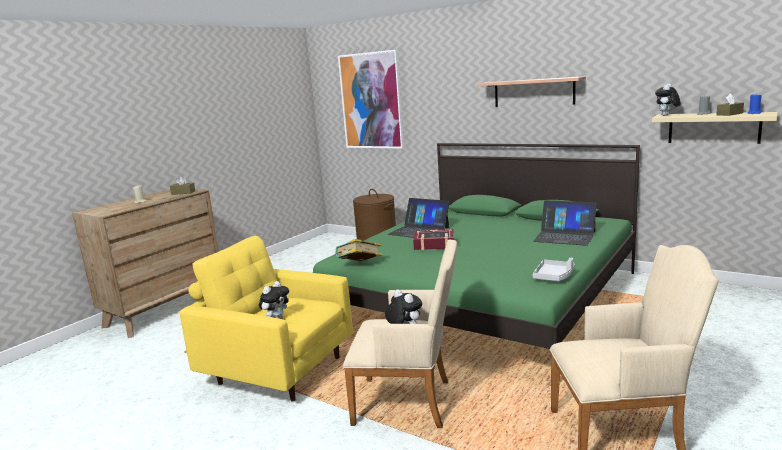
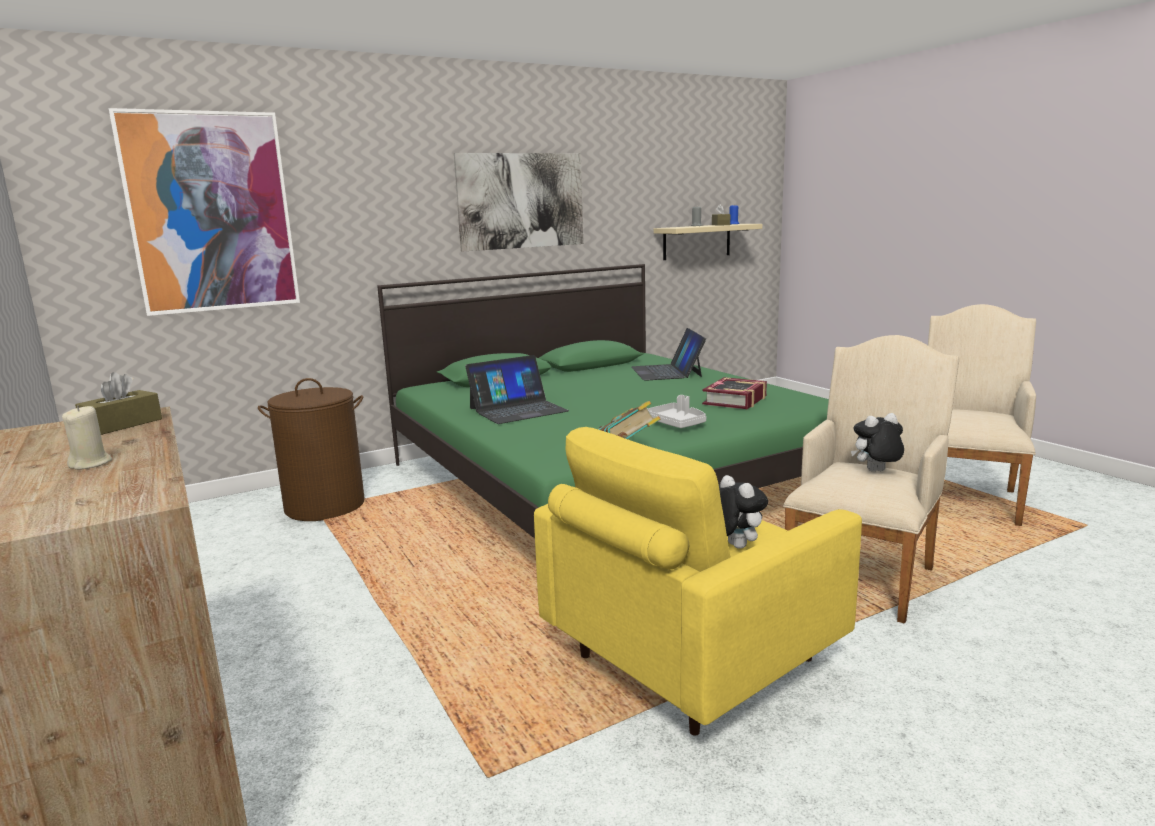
camera: 65 degrees left, 0 degrees up
book [413,229,454,250] -> book moved to [702,377,767,409]
shelf [477,76,586,107] -> picture [454,153,583,252]
laptop [533,200,596,246] -> laptop turned 120 degrees clockwise [631,328,706,381]
grey tray [533,258,575,281] -> grey tray moved to [647,395,706,428]
plush toy [655,84,680,116] -> none

